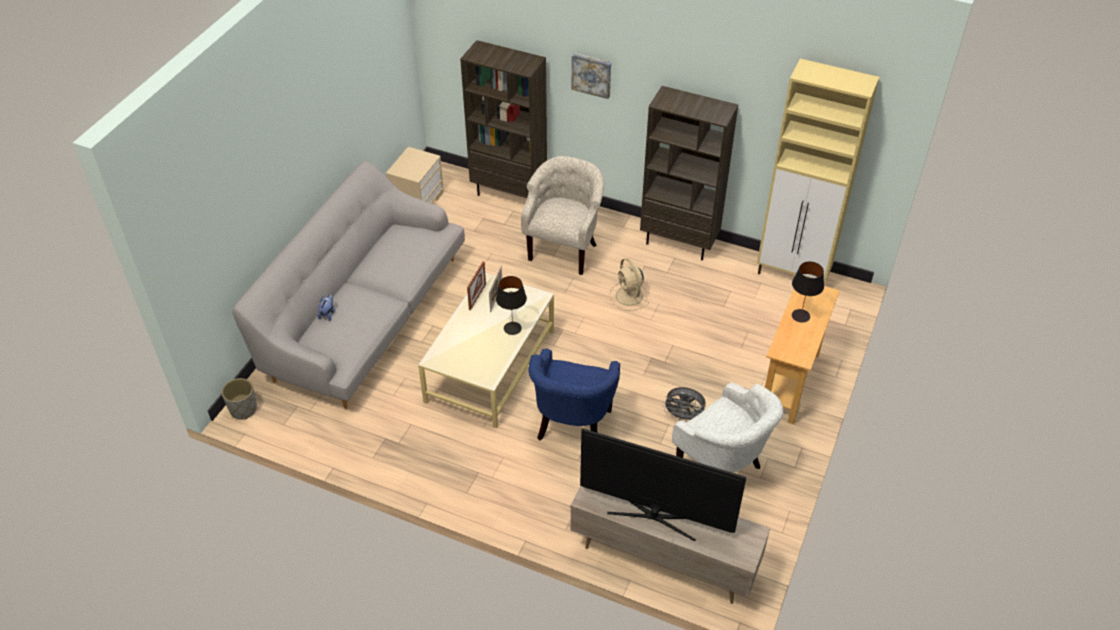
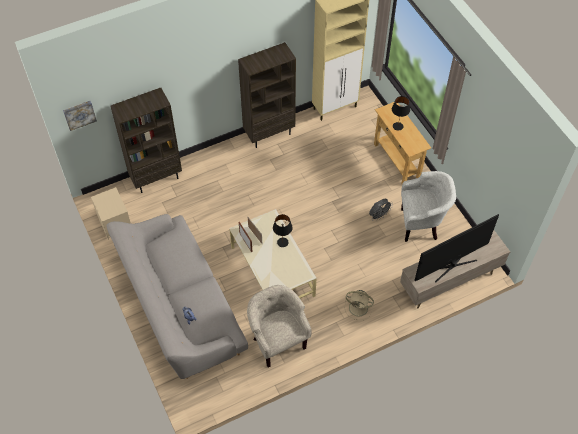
camera: 50 degrees left, 10 degrees up
grey planter [222,378,257,420] -> none
beige armchair [521,156,604,275] -> beige armchair moved to [247,285,311,368]
blue armchair [528,349,620,440] -> none
picture [572,53,611,99] -> picture moved to [63,101,97,131]
beige fan [610,258,651,311] -> beige fan moved to [345,290,374,320]

